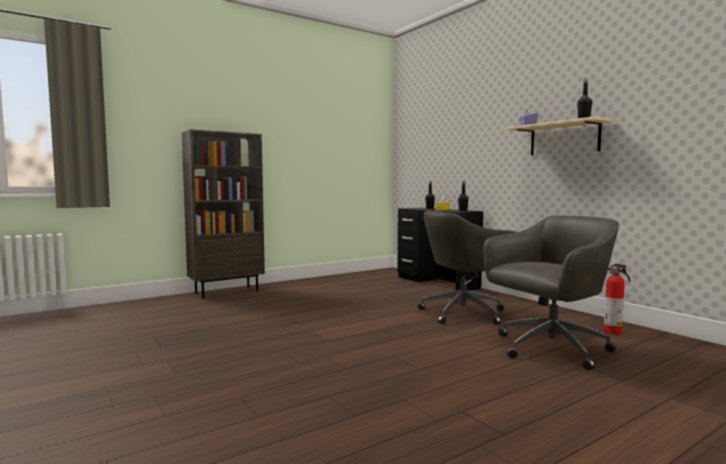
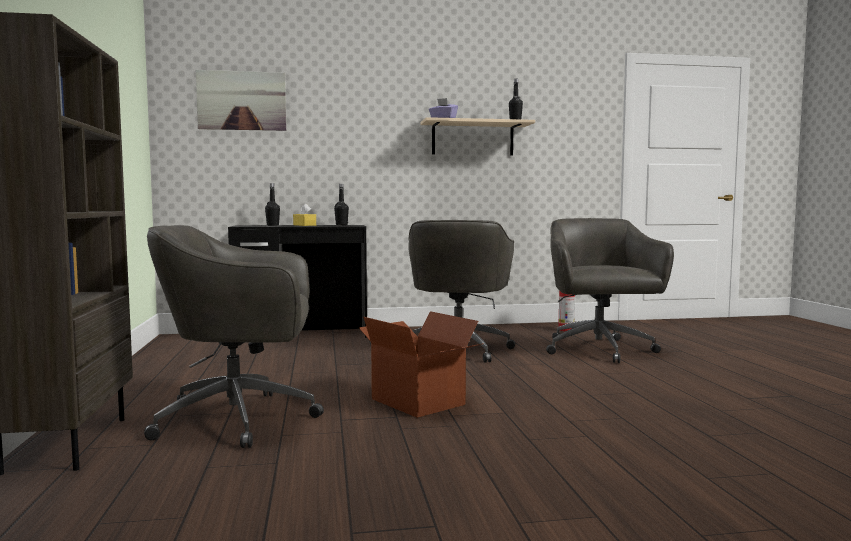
camera: 65 degrees left, 0 degrees up
none -> grey office chair [144,225,324,448]
none -> picture [196,70,286,131]
none -> cardboard box [359,311,484,418]

